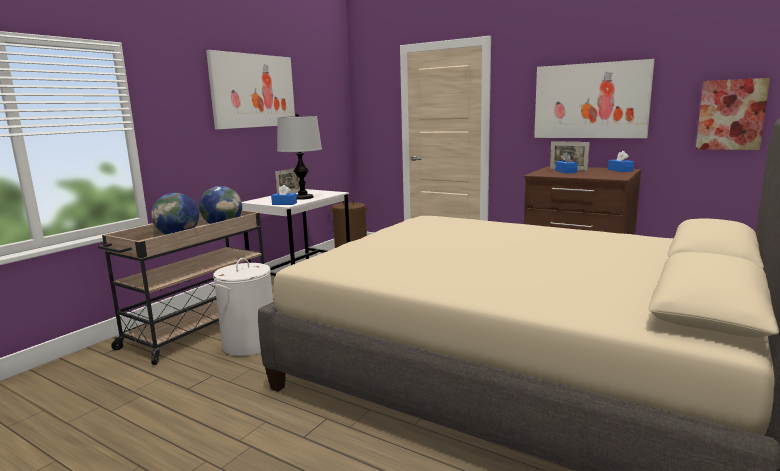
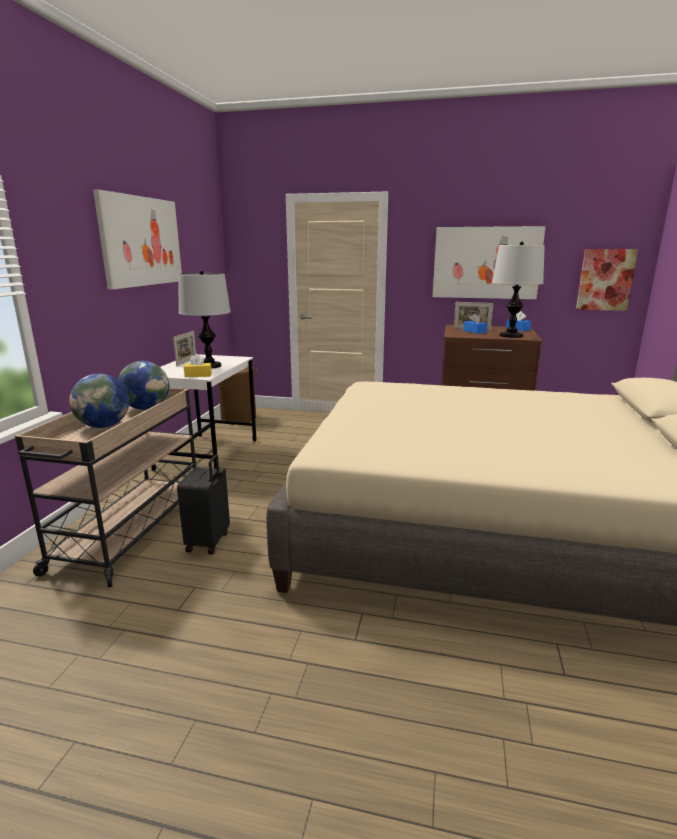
camera: 20 degrees left, 5 degrees up
white laundry basket [213,258,273,356] -> black suitcase [177,455,230,554]
blue tissue box [271,185,297,205] -> yellow tissue box [184,354,212,377]
none -> table lamp [492,241,545,338]

